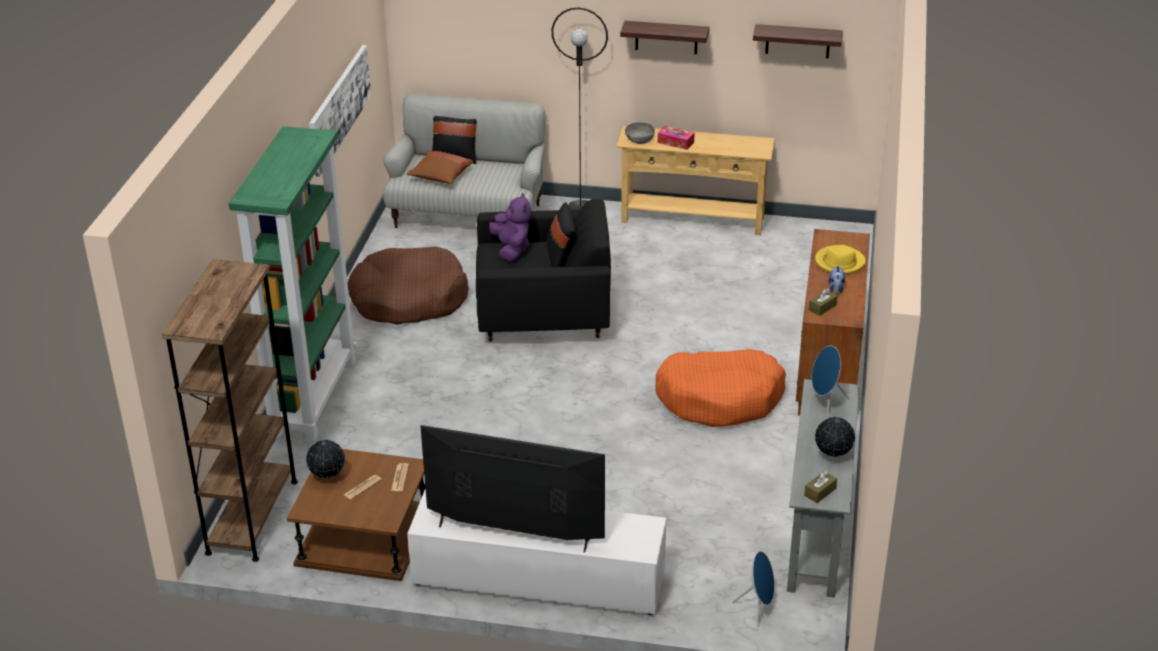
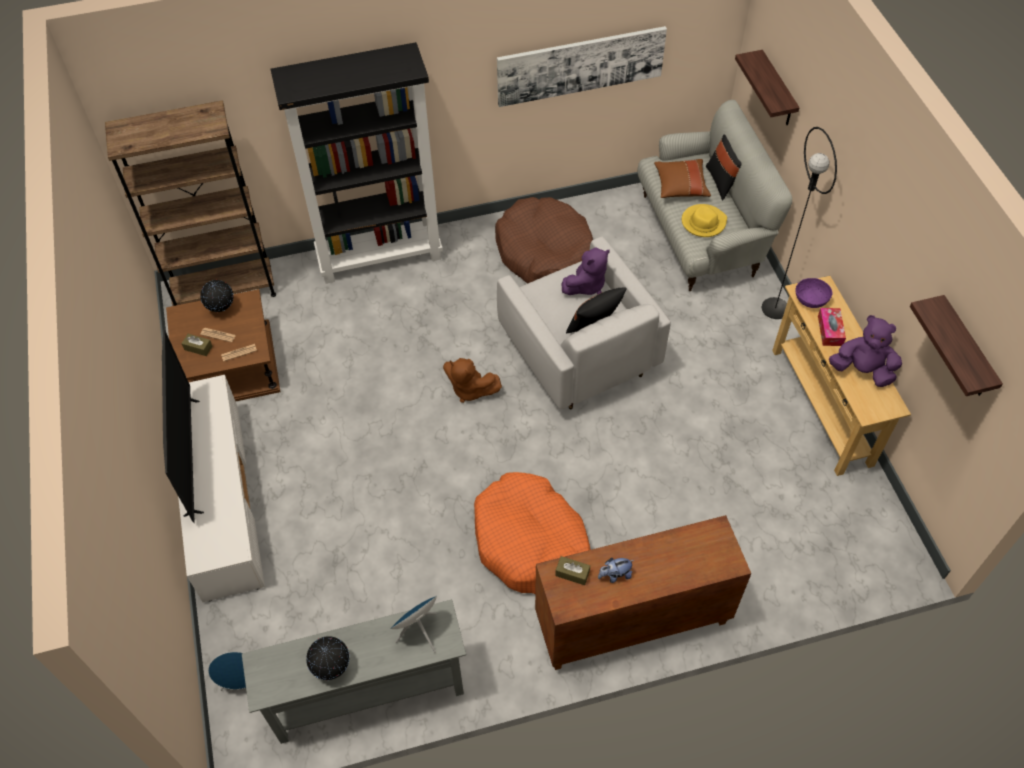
camera: 65 degrees right, 20 degrees up
green bookcase [229,126,357,442] -> black bookcase [270,42,443,284]
black armchair [476,199,611,341] -> white armchair [497,236,671,409]
shelf [620,21,710,54] -> shelf moved to [735,50,800,125]
grey bowl [625,122,655,144] -> purple bowl [795,278,832,308]
brown tissue box [804,471,837,503] -> brown tissue box moved to [181,334,213,356]
yellow hat [815,245,866,274] -> yellow hat moved to [682,204,727,237]
none -> brown plush toy [443,358,502,403]
none -> purple plush toy [829,315,902,387]

